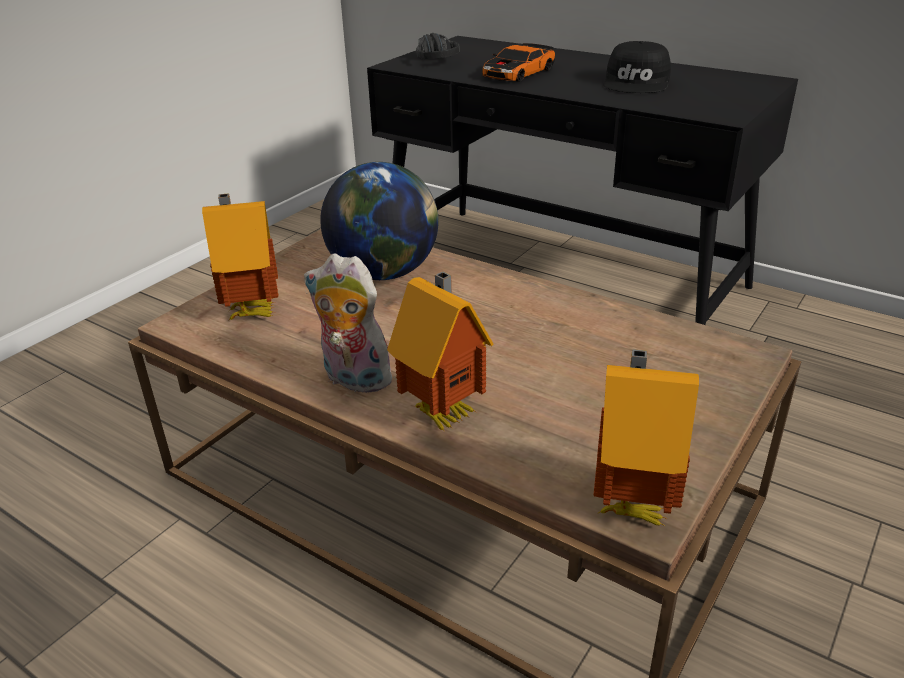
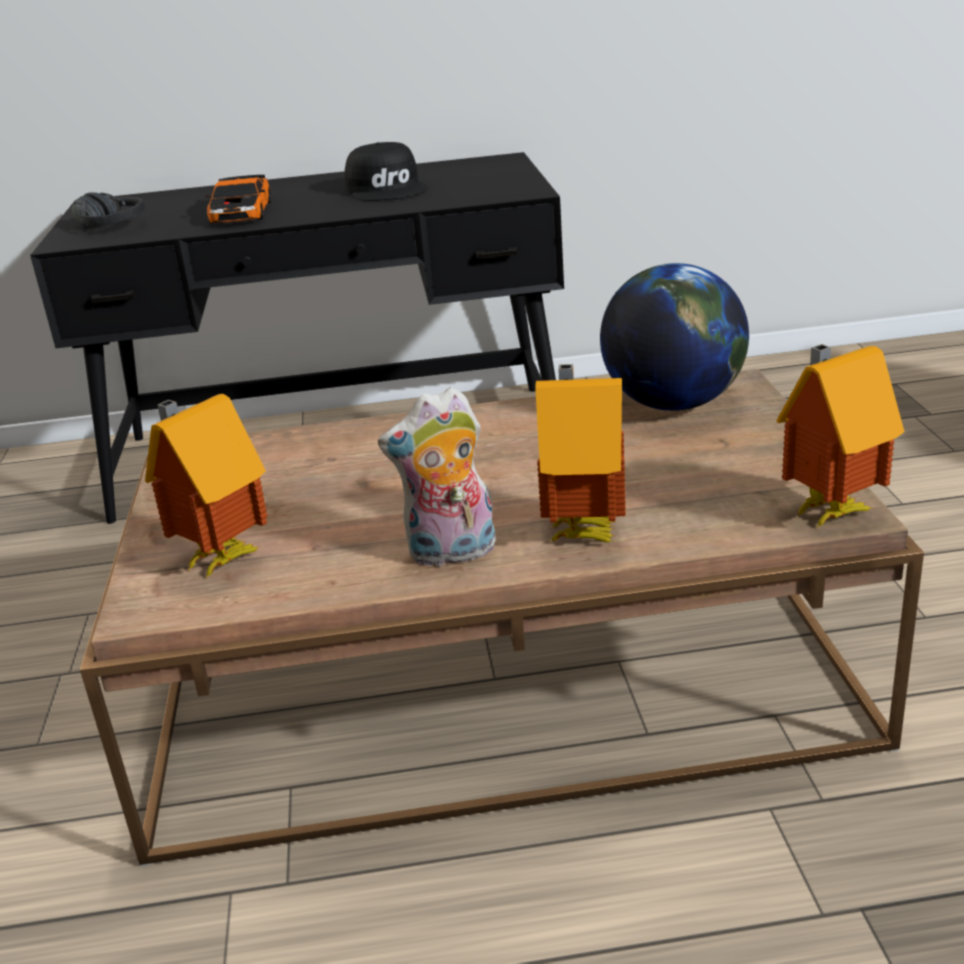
camera: 40 degrees left, 5 degrees down
globe [320,162,439,280] -> globe moved to [600,263,749,411]

